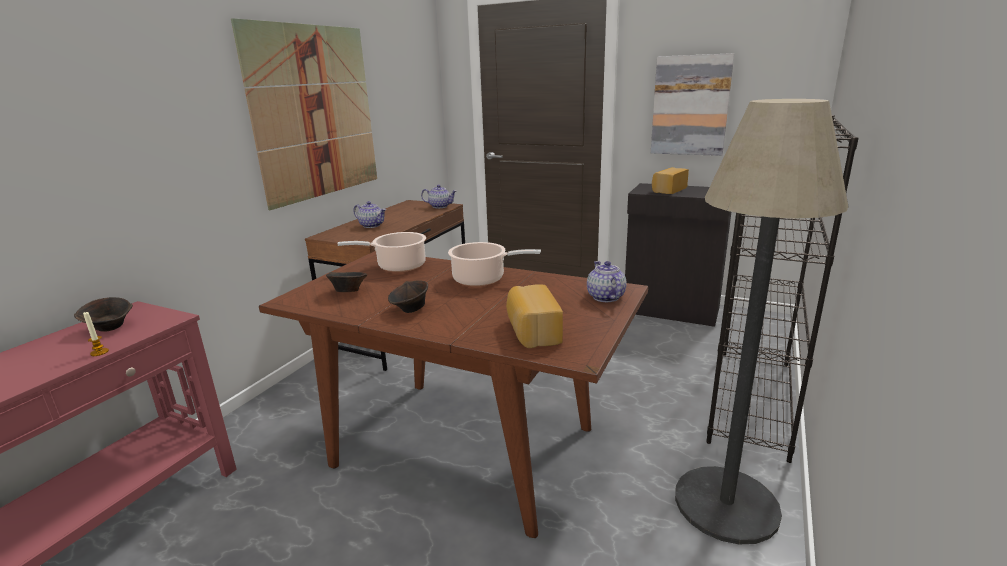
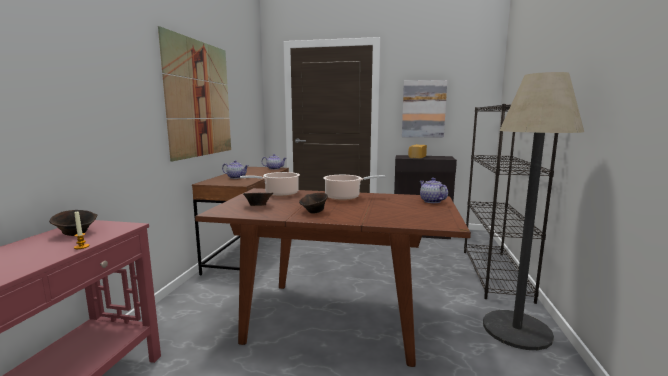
camera: 15 degrees left, 10 degrees down
bread [506,284,563,348] -> none

